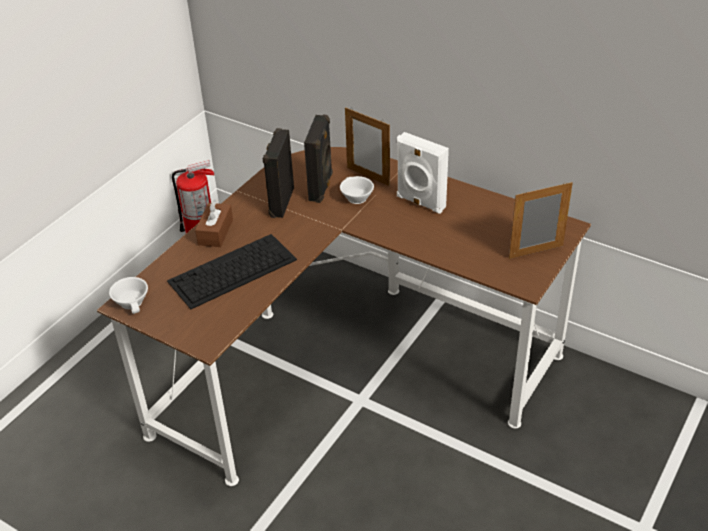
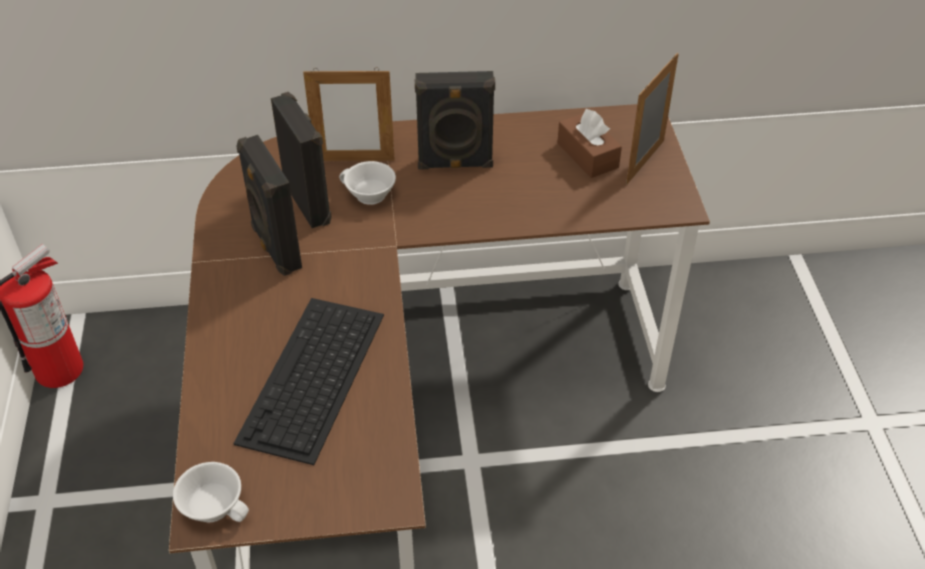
camera: 40 degrees left, 5 degrees up
brown tissue box [195,199,233,247] -> brown tissue box moved to [557,109,622,178]
white speaker [397,132,449,214] -> black speaker [415,71,495,170]

